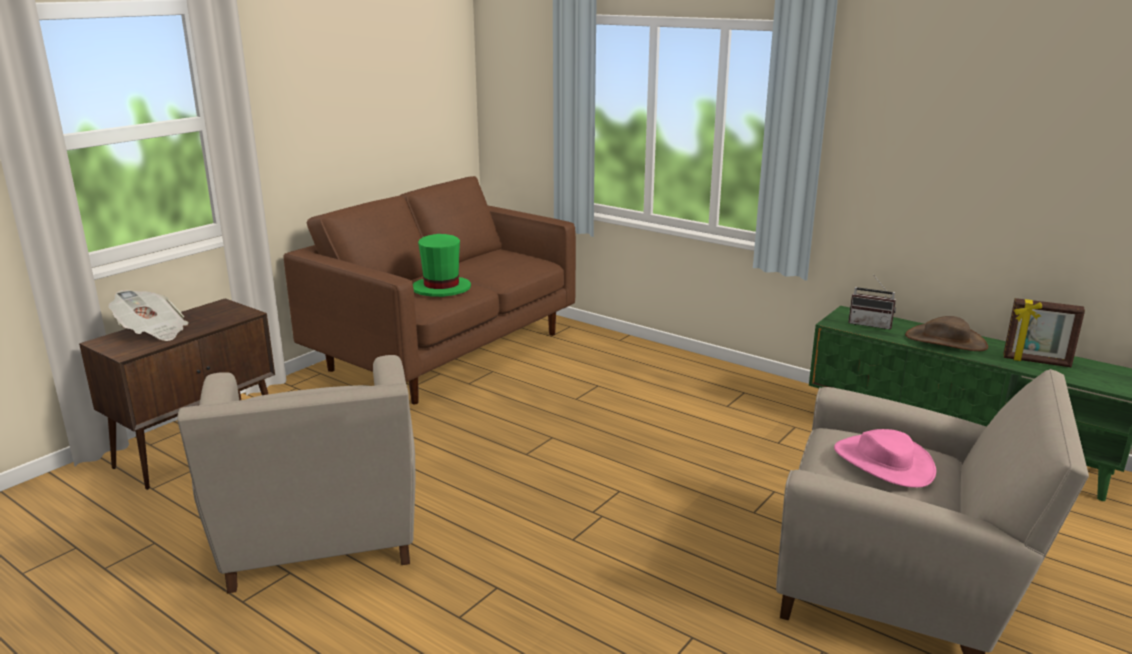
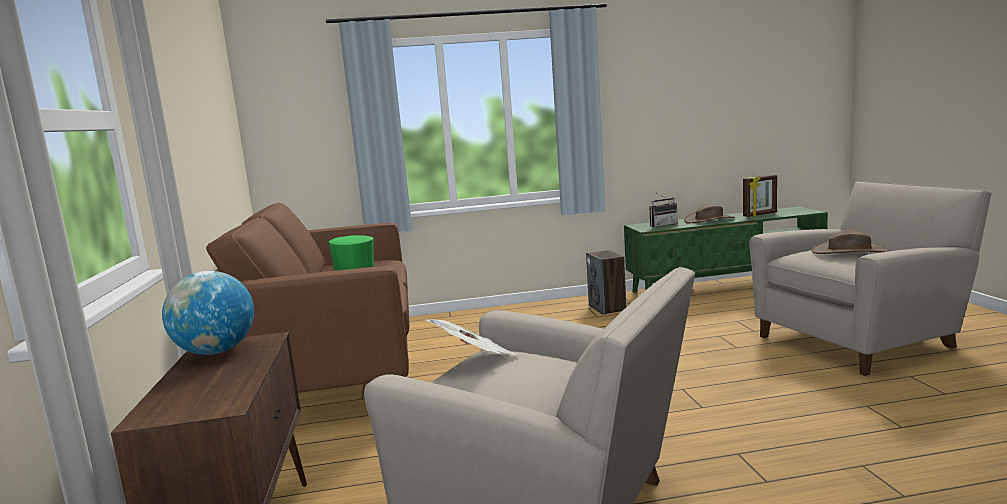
camera: 45 degrees left, 10 degrees down
newspaper [109,290,189,341] -> newspaper moved to [426,319,516,354]
pink hat [834,429,936,488] -> brown hat [811,229,890,254]
none -> globe [162,271,254,355]
none -> speaker [586,250,626,315]

